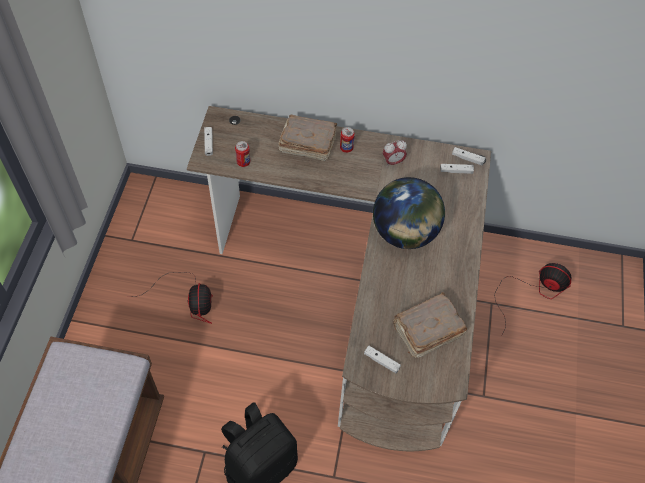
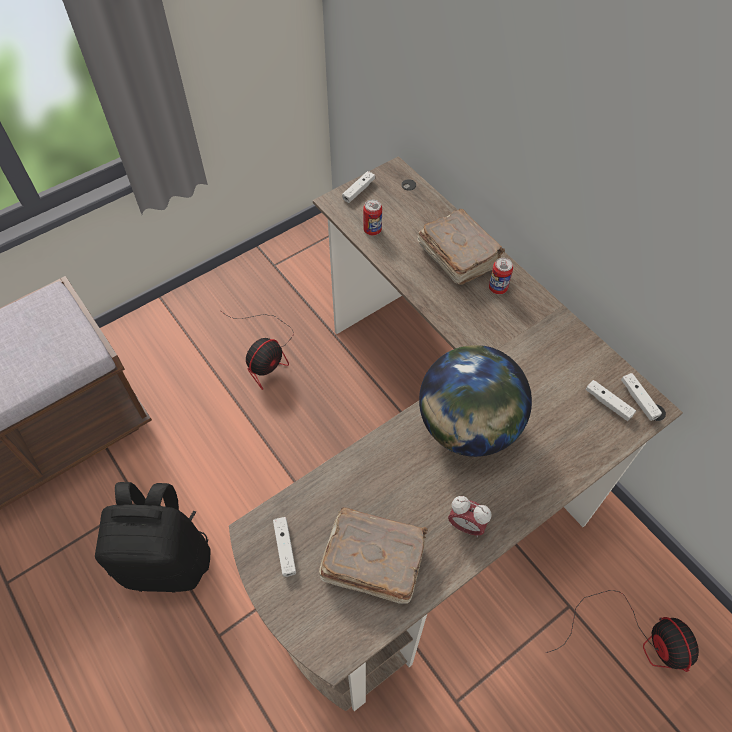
camera: 45 degrees right, 0 degrees up
alarm clock [383,140,407,167] -> alarm clock moved to [448,496,492,537]

